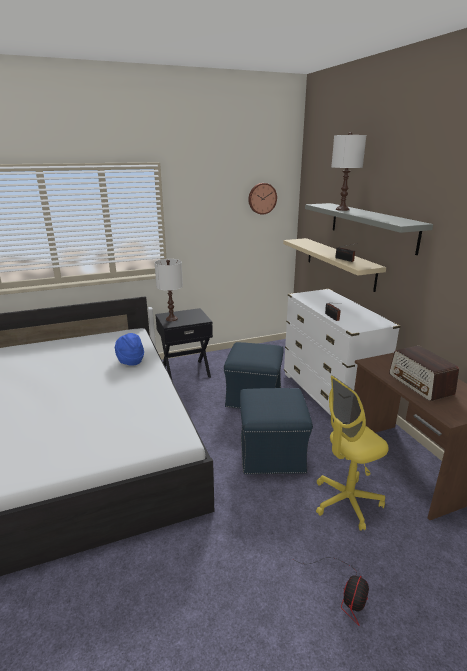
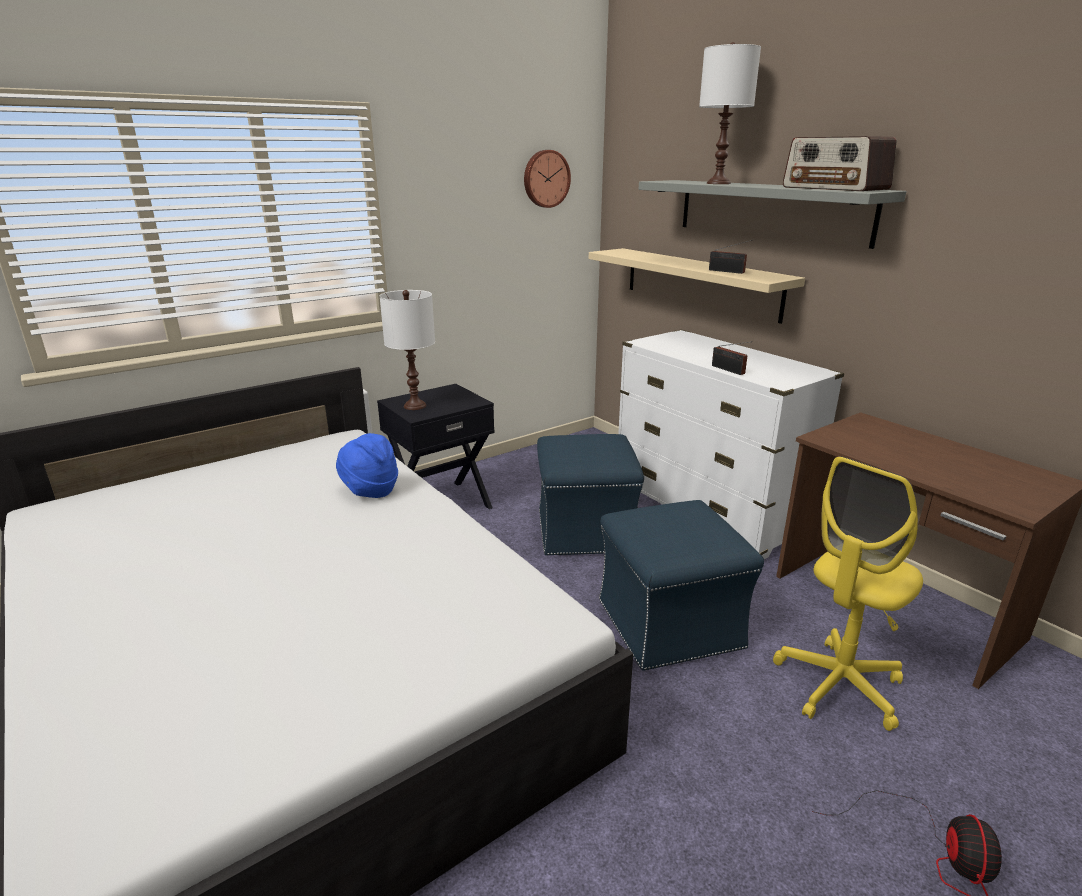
camera: 15 degrees left, 0 degrees up
radio [389,346,459,401] -> radio moved to [783,136,896,191]

